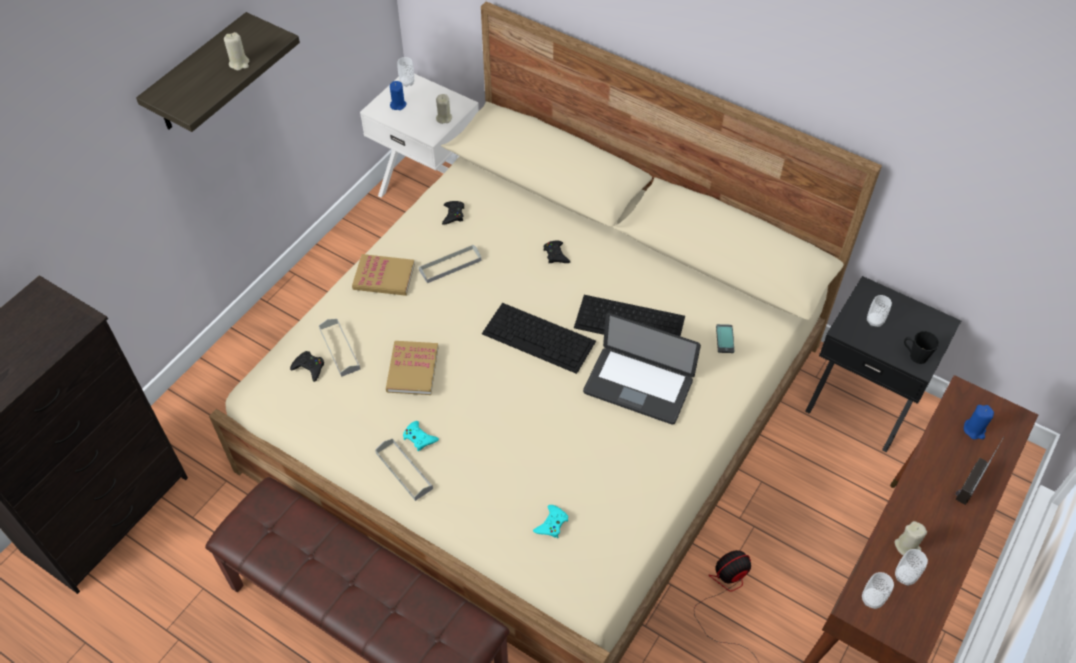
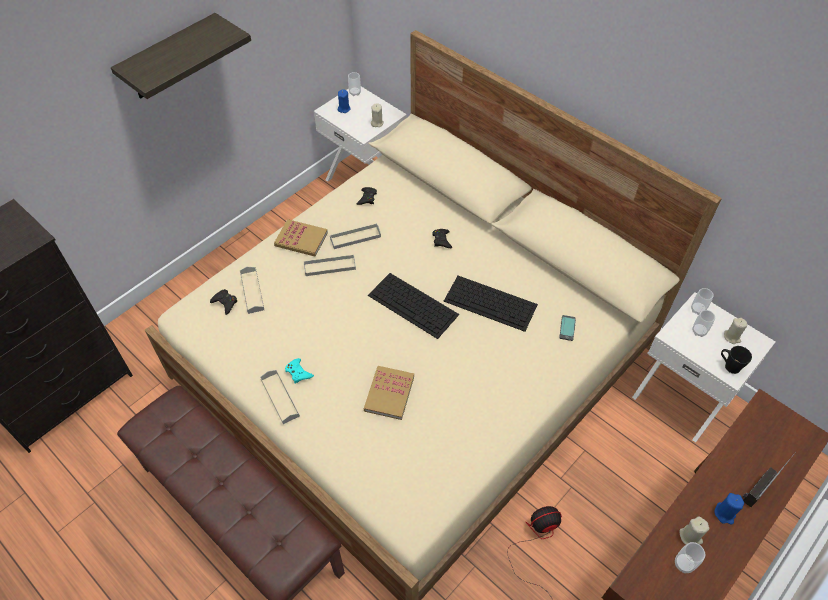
camera: 10 degrees right, 0 degrees up
beige candle [224,32,250,70] -> beige candle moved to [724,318,747,344]
book [386,341,438,395] -> book moved to [364,366,414,420]
turquoise game controller [533,505,568,538] -> none
laptop [583,313,701,425] -> none
black nightstand [805,276,961,453] -> white nightstand [632,292,775,442]
cup [862,572,894,609] -> cup moved to [691,288,714,315]
blue candle [964,405,994,440] -> blue candle moved to [714,493,744,525]
none -> grey tray [304,254,356,276]

